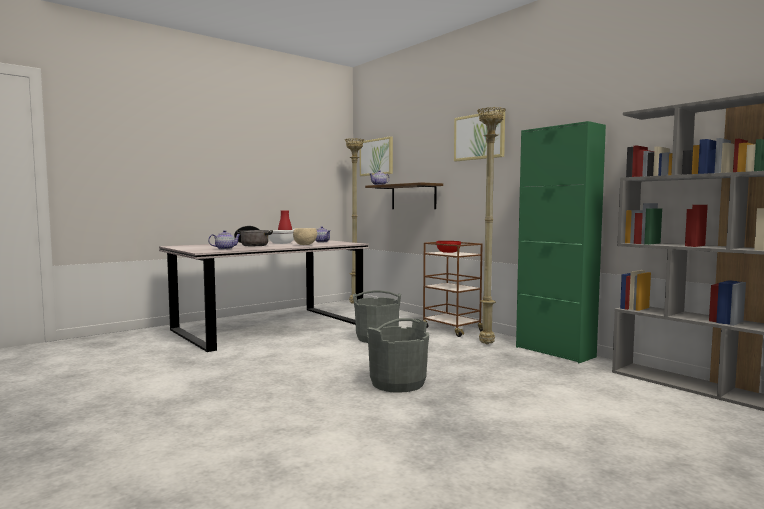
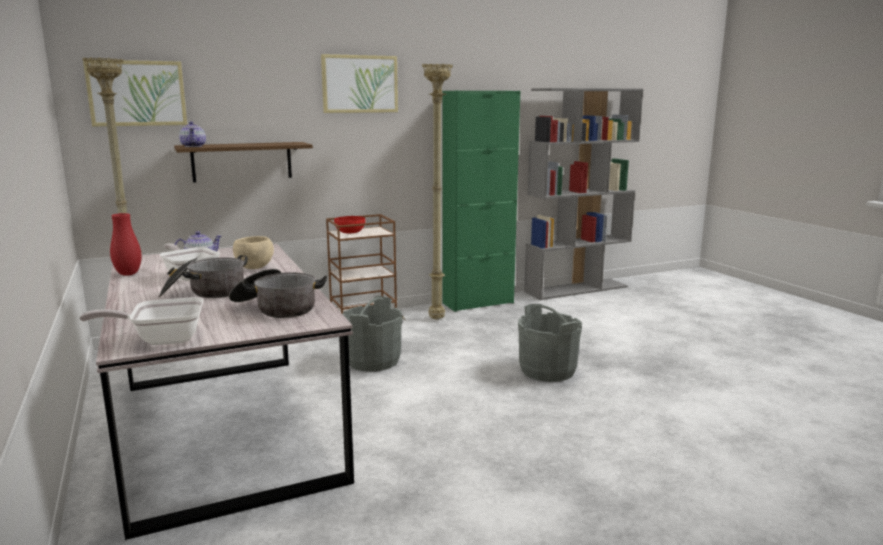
camera: 75 degrees left, 10 degrees up
teapot [208,230,241,250] -> cooking pot [229,269,327,318]
none -> frying pan [80,297,203,345]

